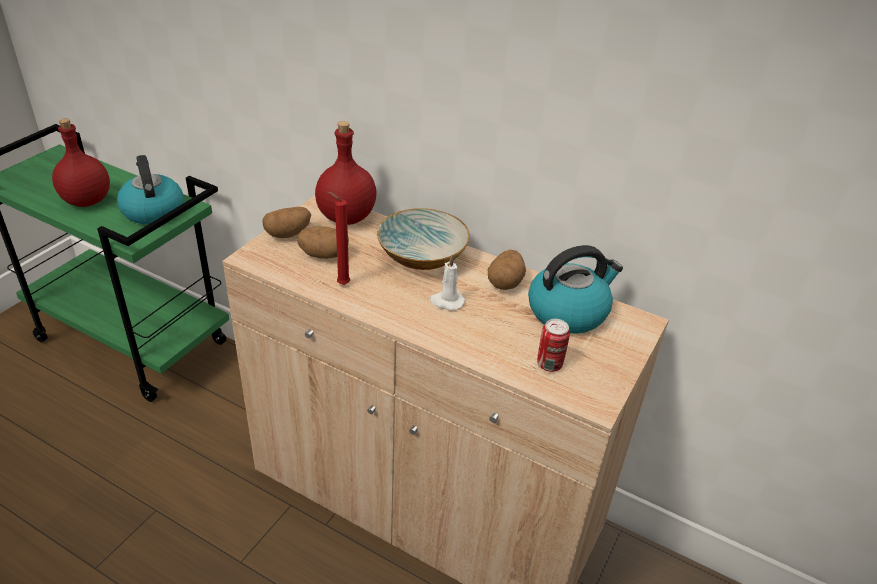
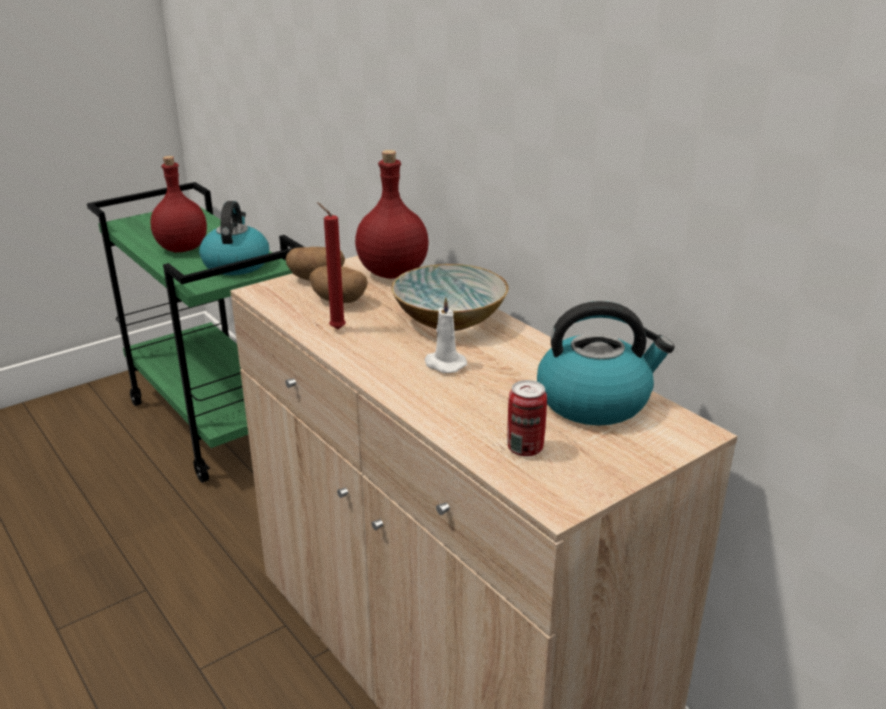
camera: 25 degrees right, 10 degrees down
potato [488,250,526,290] -> none

